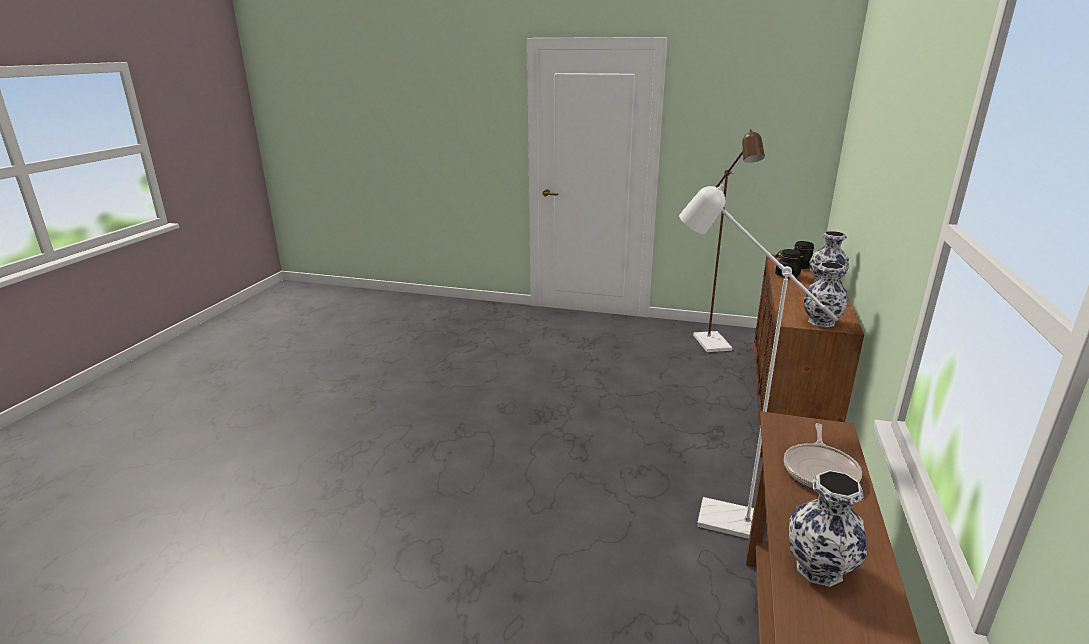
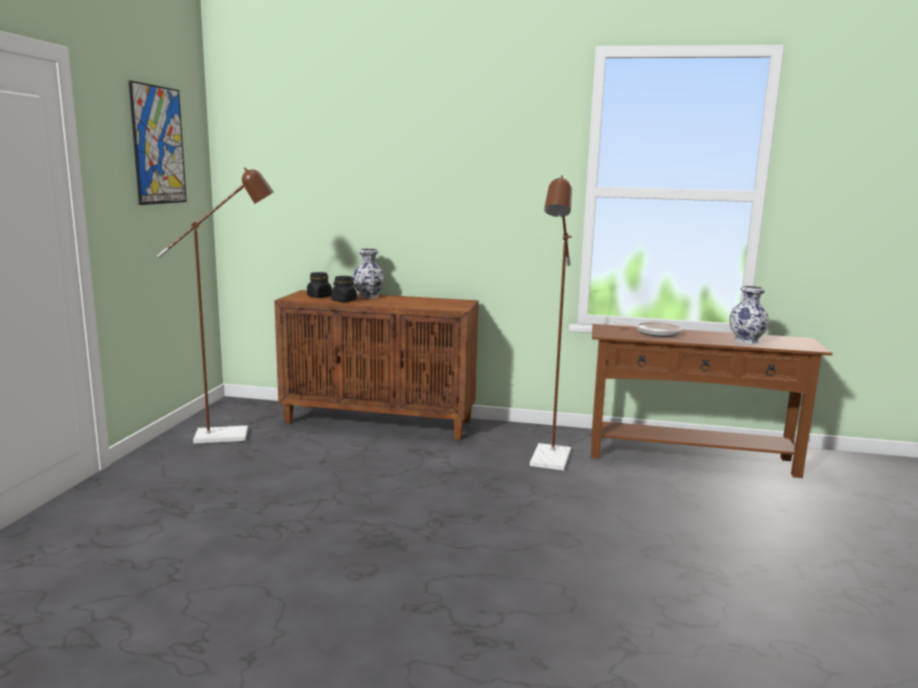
camera: 95 degrees left, 10 degrees down
white floor lamp [679,184,838,539] -> brown floor lamp [530,176,572,471]
vase [804,262,848,327] -> none
none -> picture [128,80,187,205]

